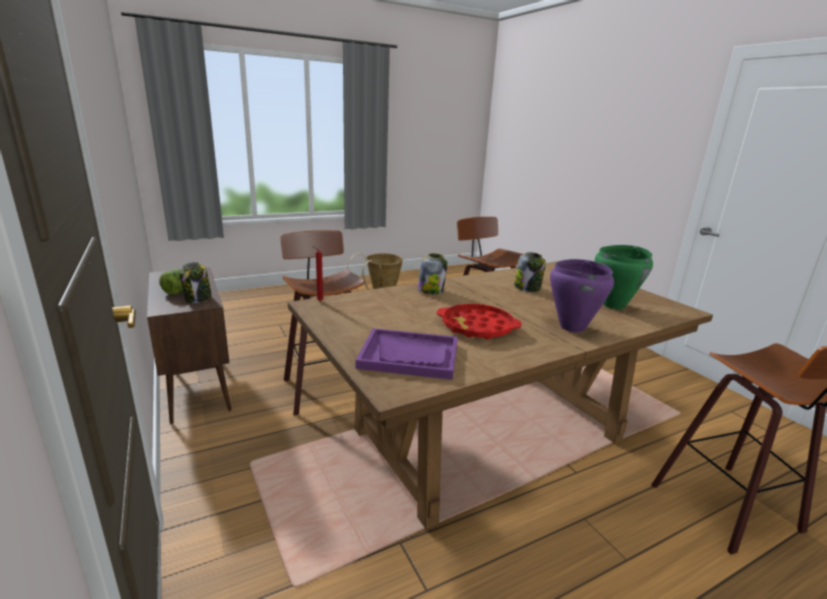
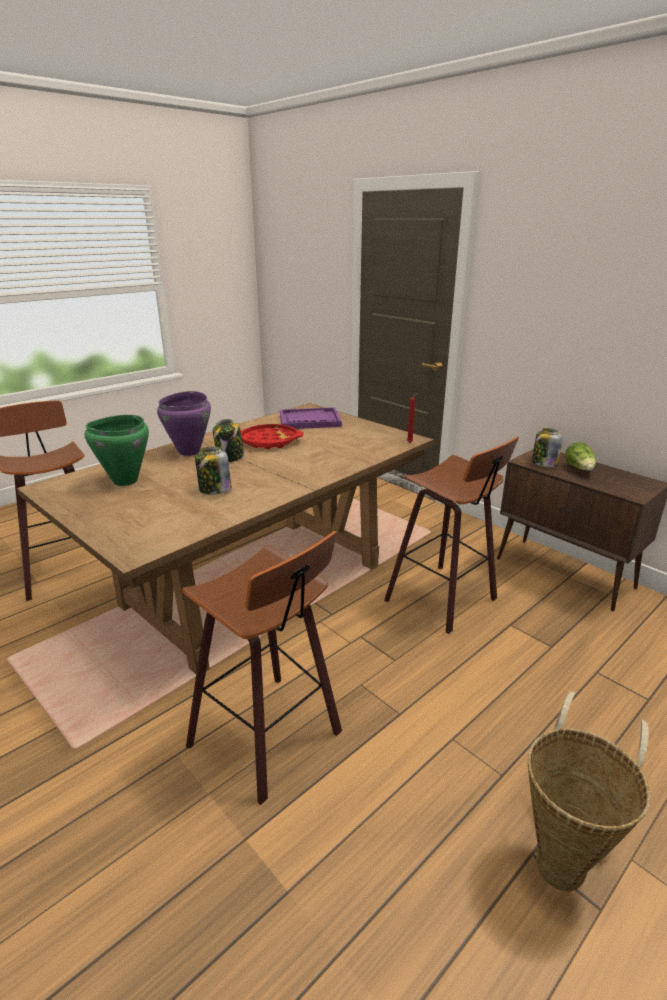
camera: 165 degrees right, 5 degrees up
jar [418,253,447,294] -> jar moved to [213,419,244,462]

